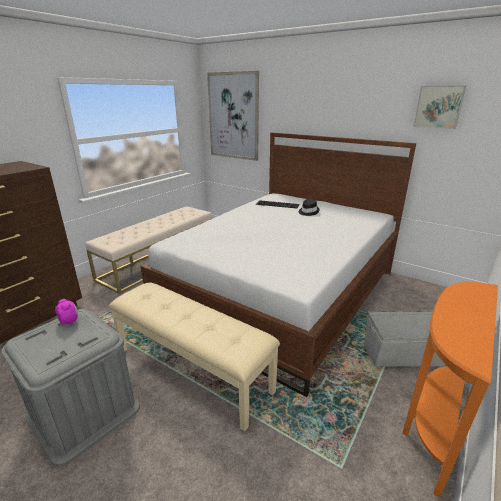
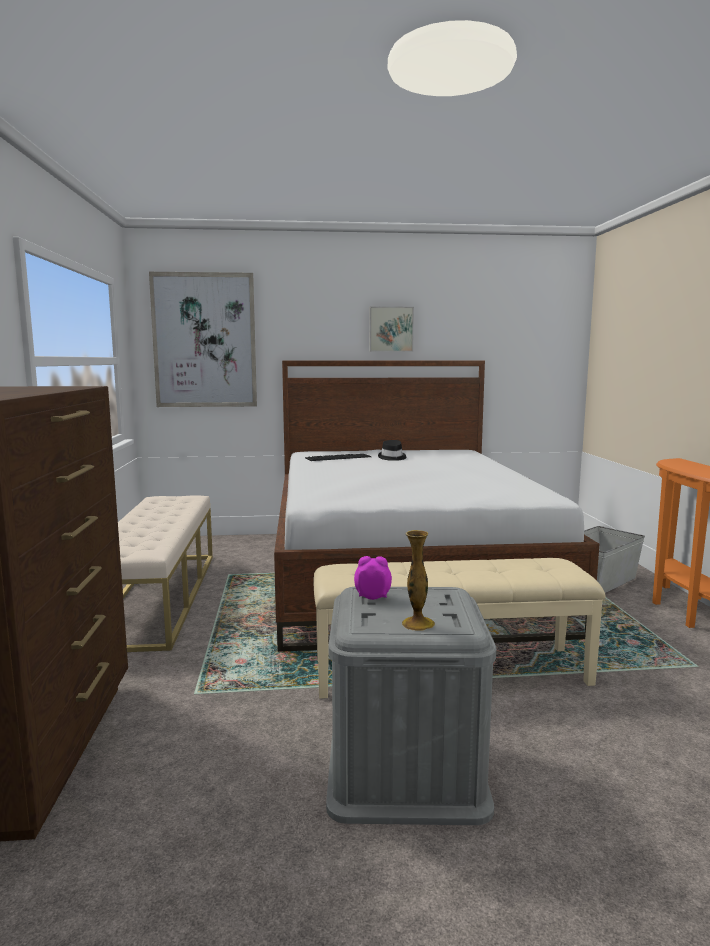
camera: 40 degrees left, 15 degrees down
picture [413,86,466,129] -> picture moved to [369,306,414,352]
none -> vase [402,530,435,631]

